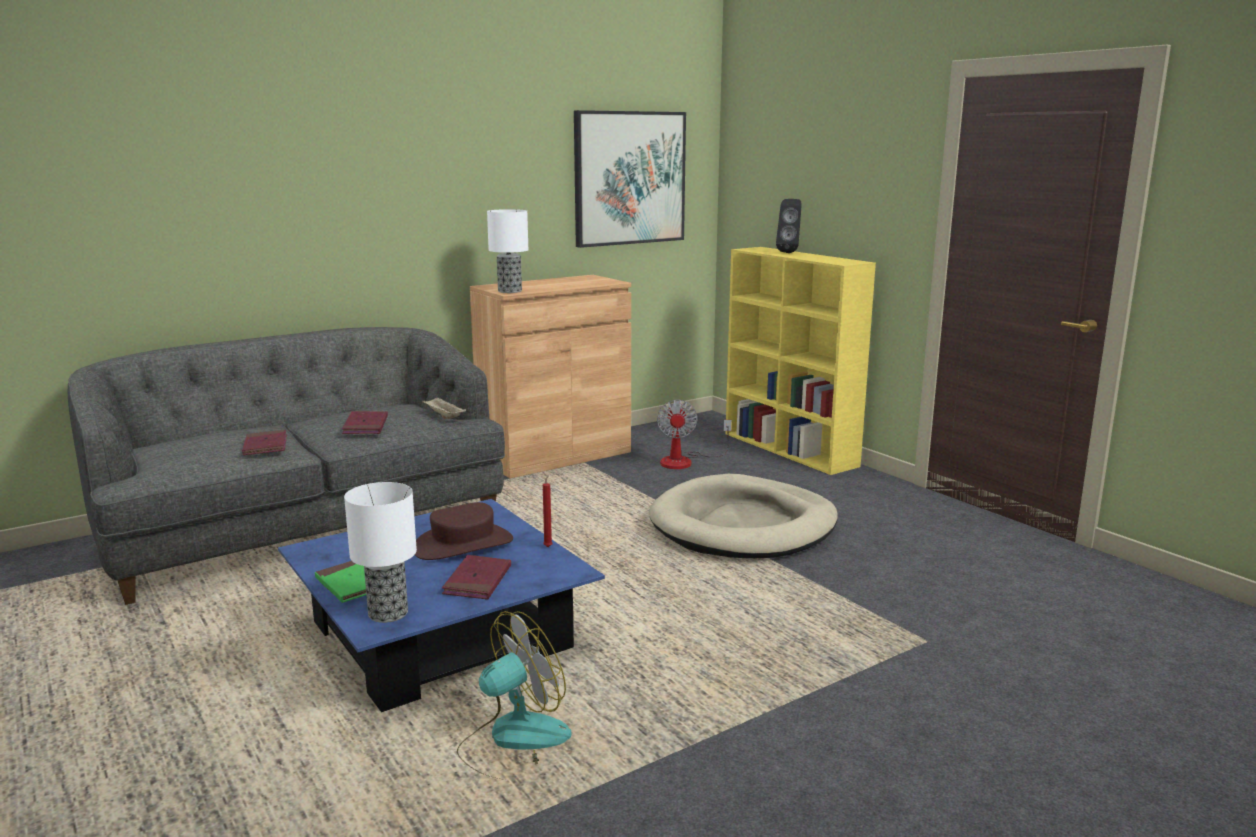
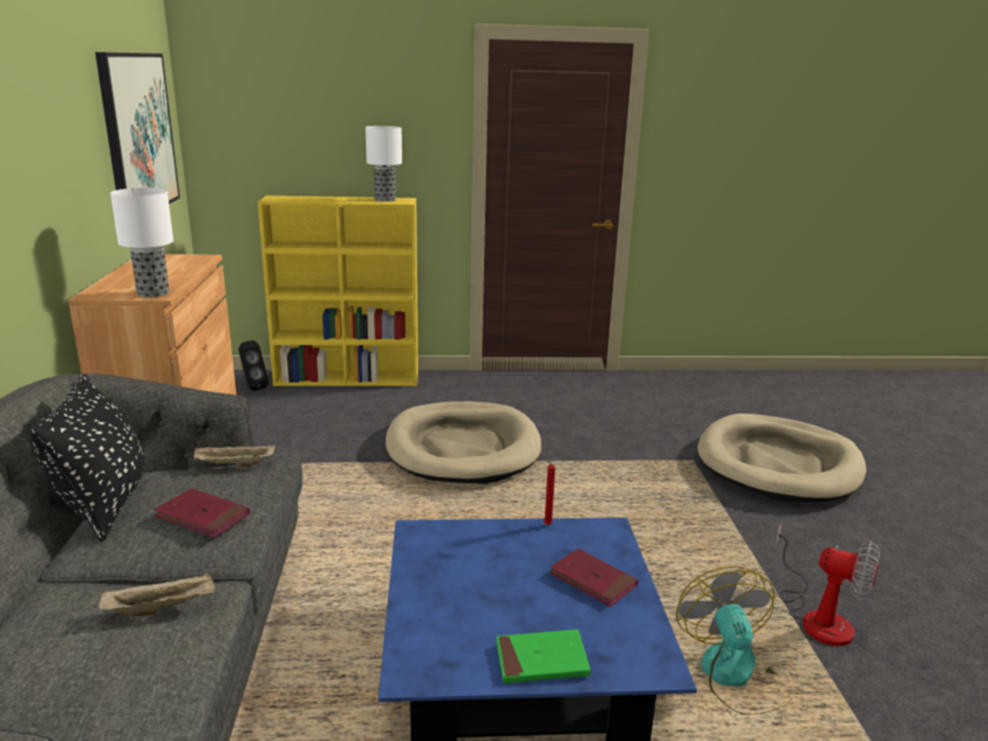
camera: 60 degrees left, 5 degrees up
red book [242,430,287,455] -> beige tray [98,572,215,616]
table lamp [344,482,417,623] -> table lamp moved to [365,126,402,202]
brown hat [415,502,513,560] -> none
fan [657,400,732,469] -> fan moved to [776,525,880,646]
black speaker [776,199,802,253] -> black speaker moved to [238,340,269,391]
none -> black pillow [30,374,144,542]
none -> beige dog bed [697,414,866,502]

